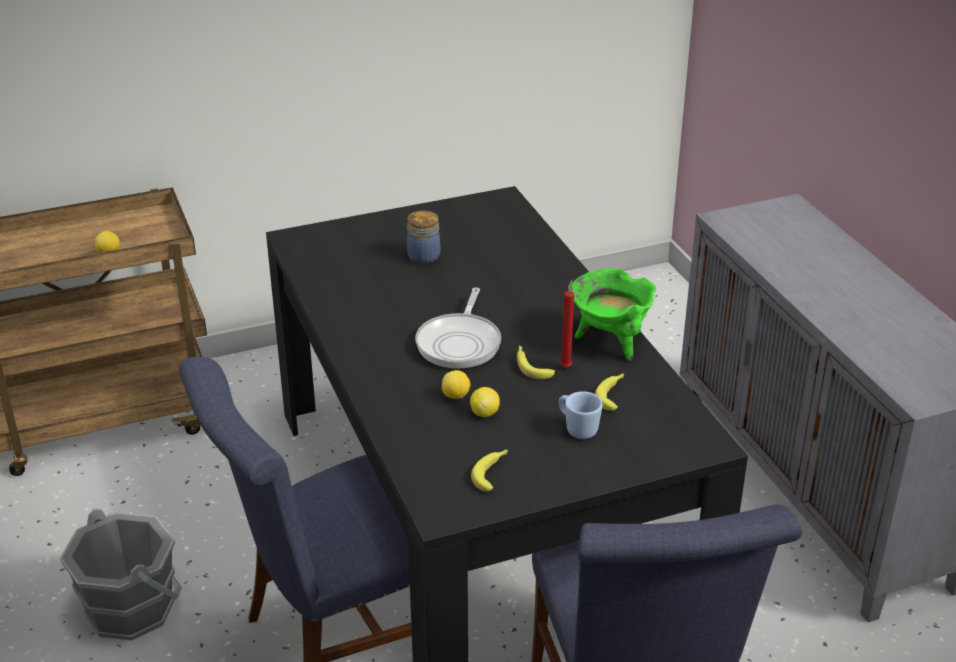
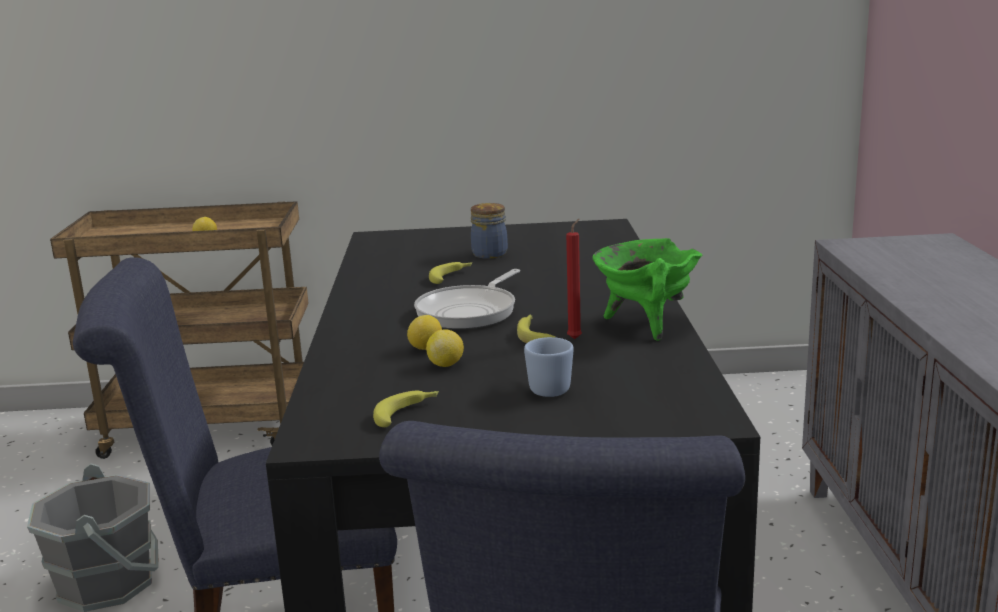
camera: 20 degrees right, 15 degrees down
banana [595,373,624,411] -> banana moved to [429,262,472,284]

